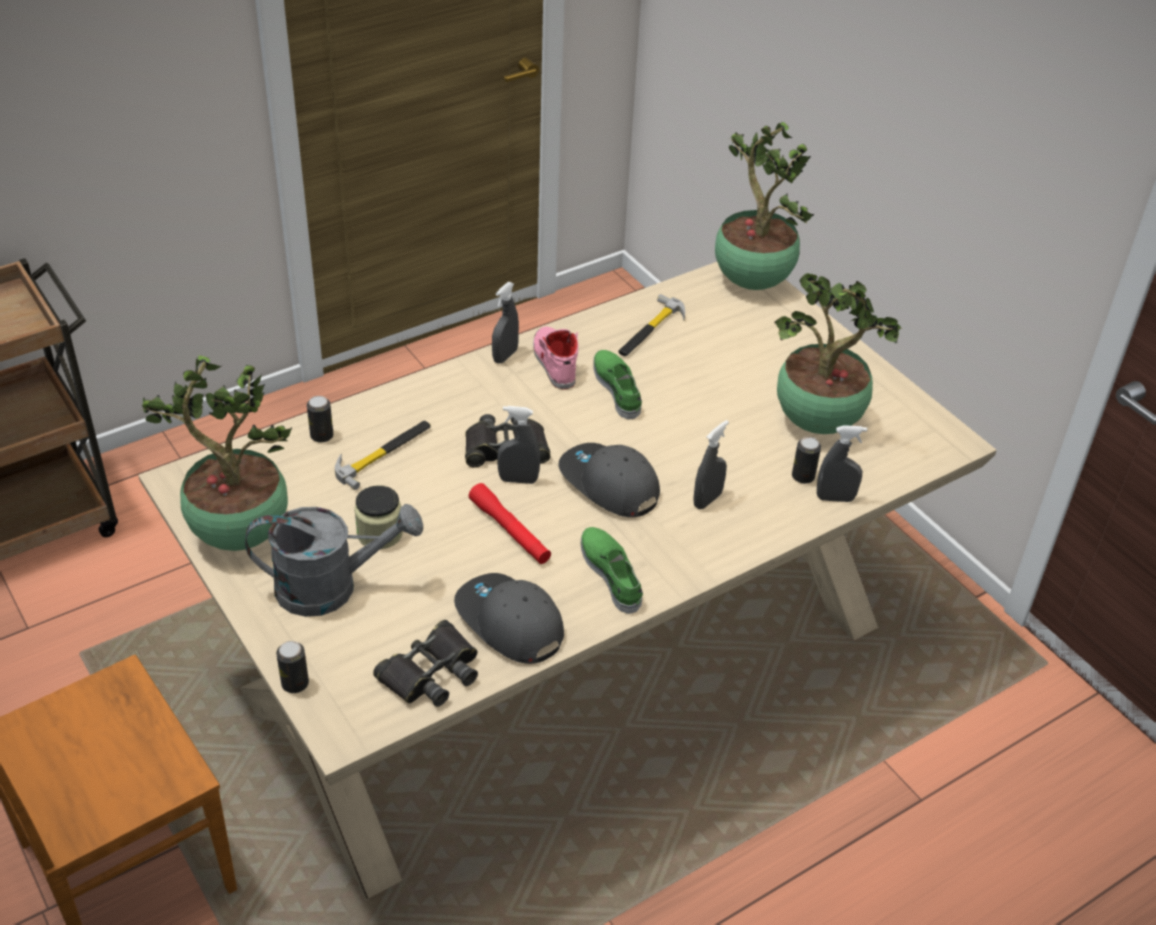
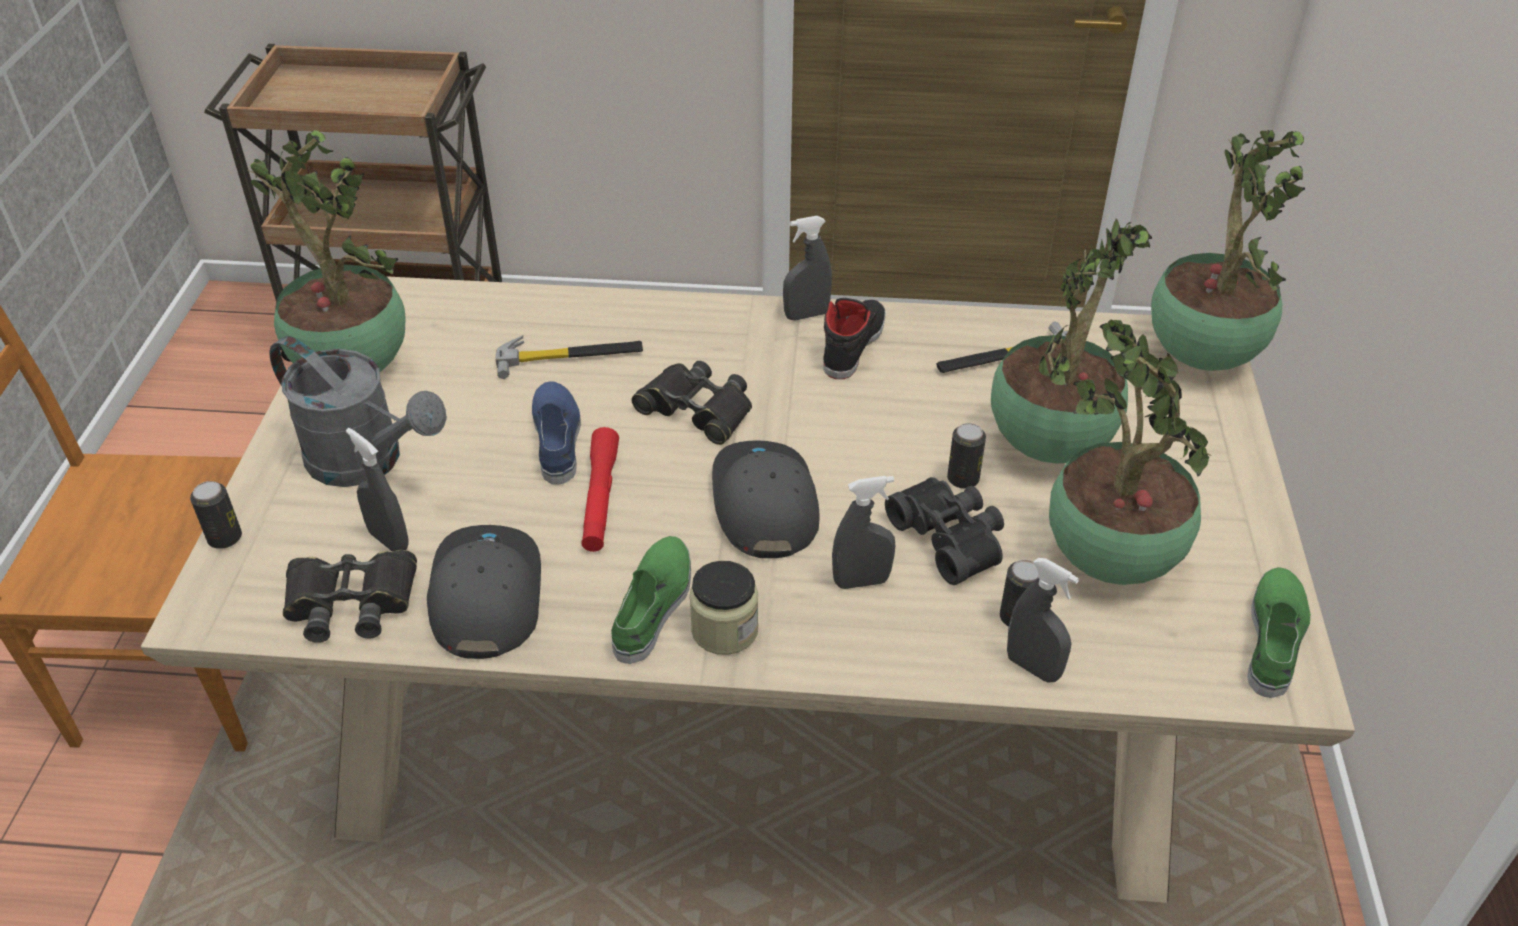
camera: 40 degrees right, 0 degrees up
can [307,396,333,443] -> can moved to [947,423,986,489]
jar [354,485,403,549] -> jar moved to [689,561,758,655]
grey spray bottle [497,406,540,484] -> grey spray bottle moved to [346,428,409,552]
pink shoe [533,326,578,390] -> black shoe [823,298,886,379]
green shoe [593,350,642,420] -> green shoe moved to [1247,567,1311,698]
none -> blue shoe [532,382,581,485]
none -> black binoculars [885,477,1004,585]
none -> potted plant [991,218,1152,464]

